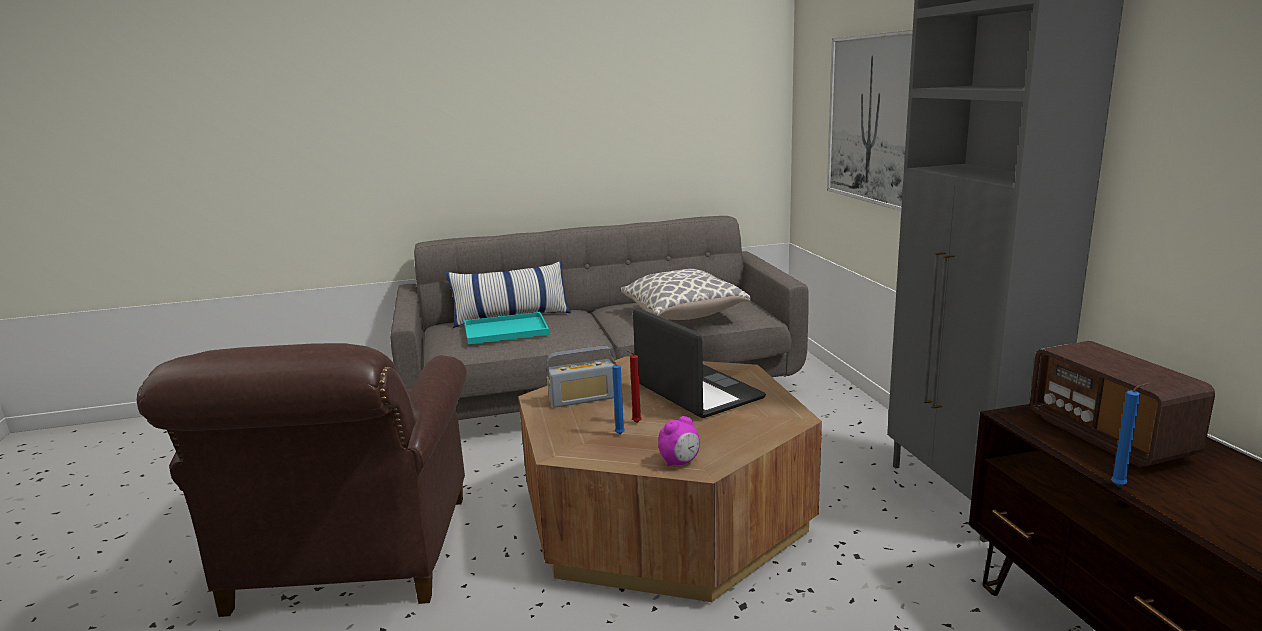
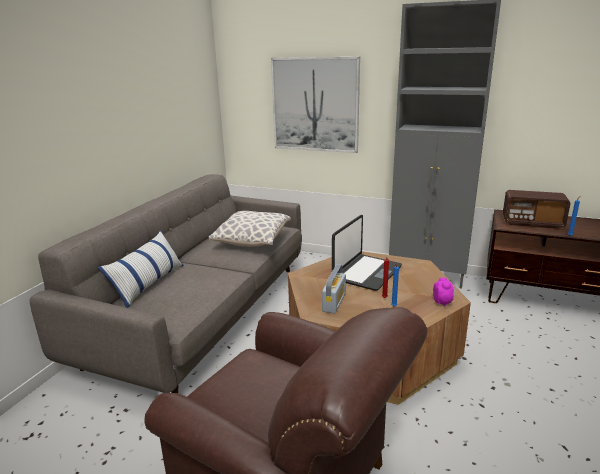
camera: 55 degrees left, 5 degrees up
turquoise tray [464,312,549,344] -> none
laptop [633,308,766,418] -> laptop turned 120 degrees clockwise [332,215,402,291]

